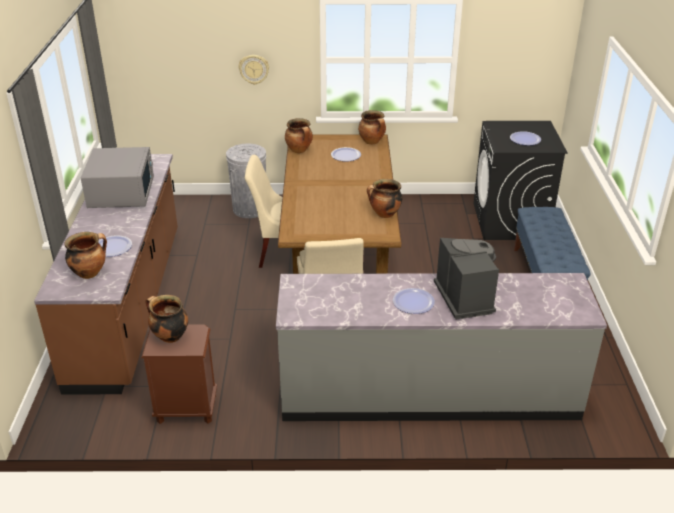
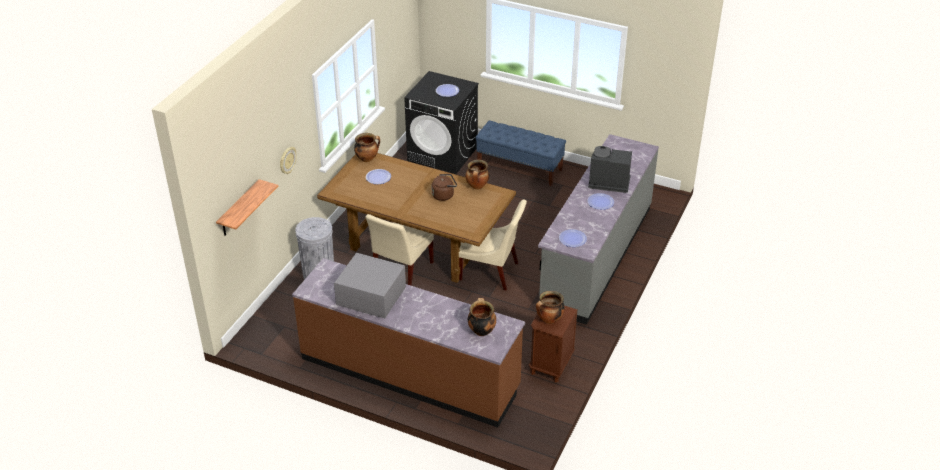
camera: 65 degrees left, 5 degrees up
plate [98,235,132,257] -> plate moved to [559,229,587,247]
cooking pot [285,118,313,153] -> none
none -> shelf [216,179,278,236]
none -> brown kettle [432,174,457,201]

